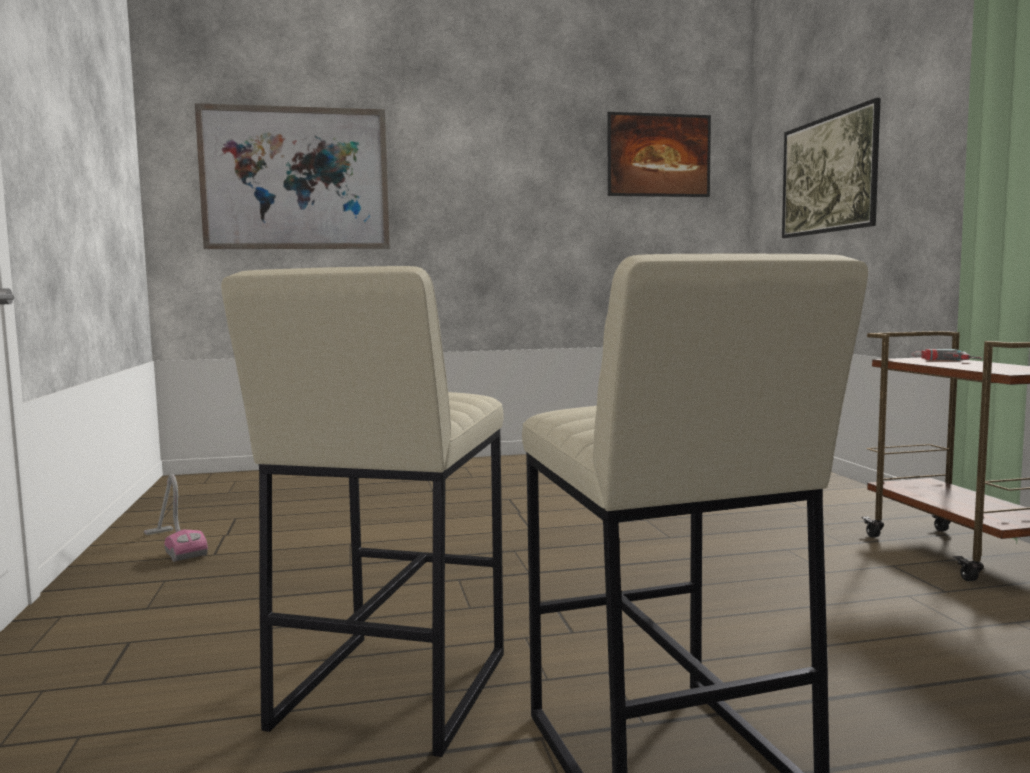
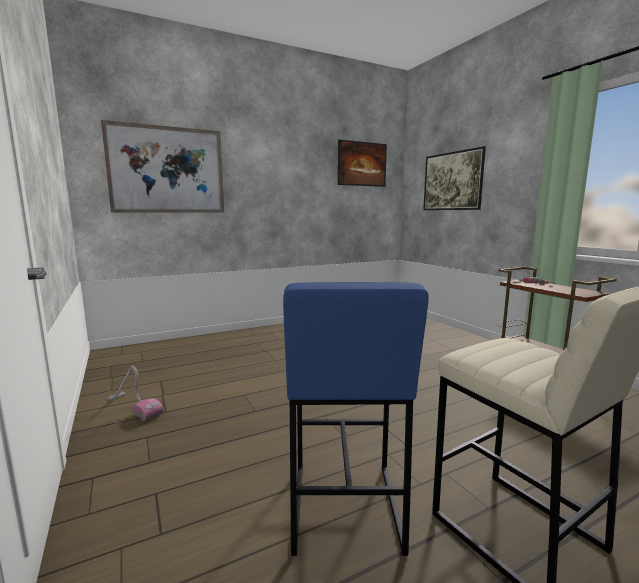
camera: 15 degrees left, 5 degrees up
beige stool [221,266,504,757] -> blue stool [283,282,429,556]

